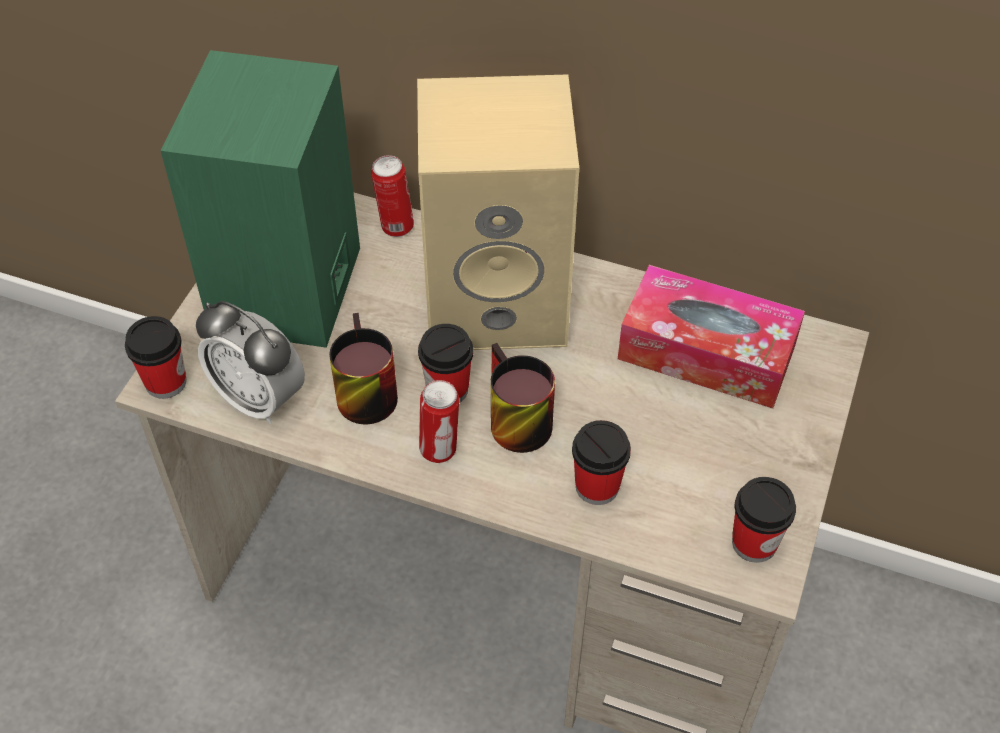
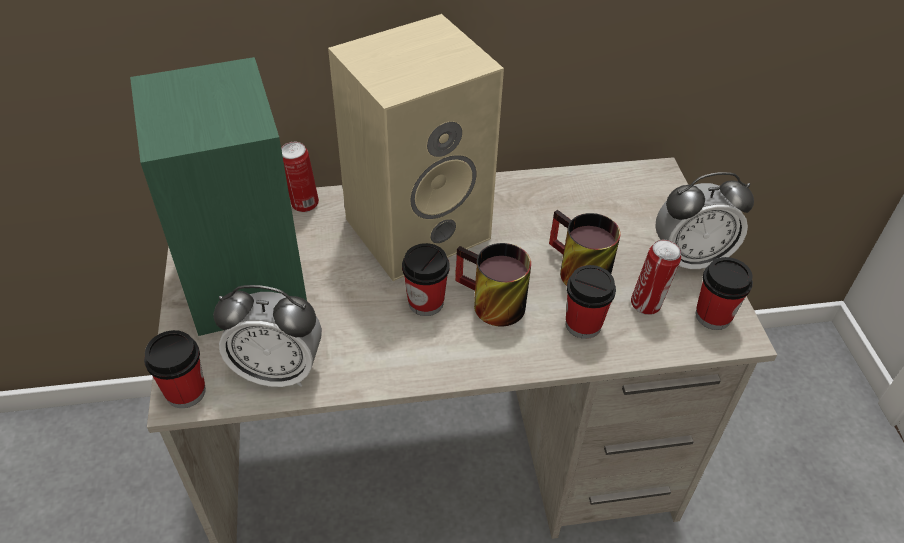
camera: 30 degrees left, 5 degrees down
mug [329,313,398,424] -> mug moved to [549,210,620,286]
can [419,380,459,463] -> can moved to [631,240,681,315]
tissue box [618,265,805,408] -> none
none -> alarm clock [655,172,754,269]

